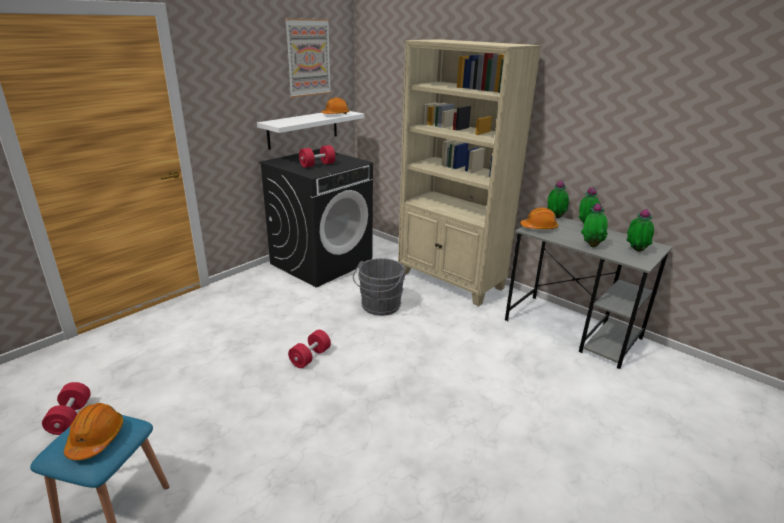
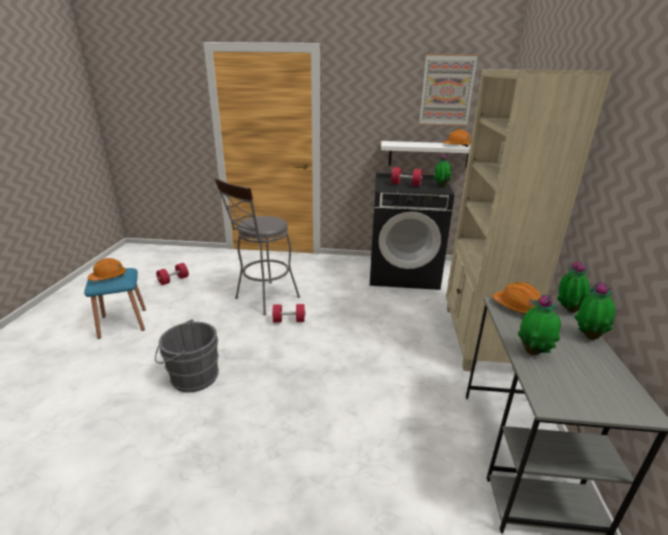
camera: 55 degrees right, 0 degrees up
grey bucket [353,258,406,316] -> grey bucket moved to [155,319,219,392]
potted plant [627,209,654,252] -> potted plant moved to [434,153,452,187]
none -> grey stool [214,178,300,315]

